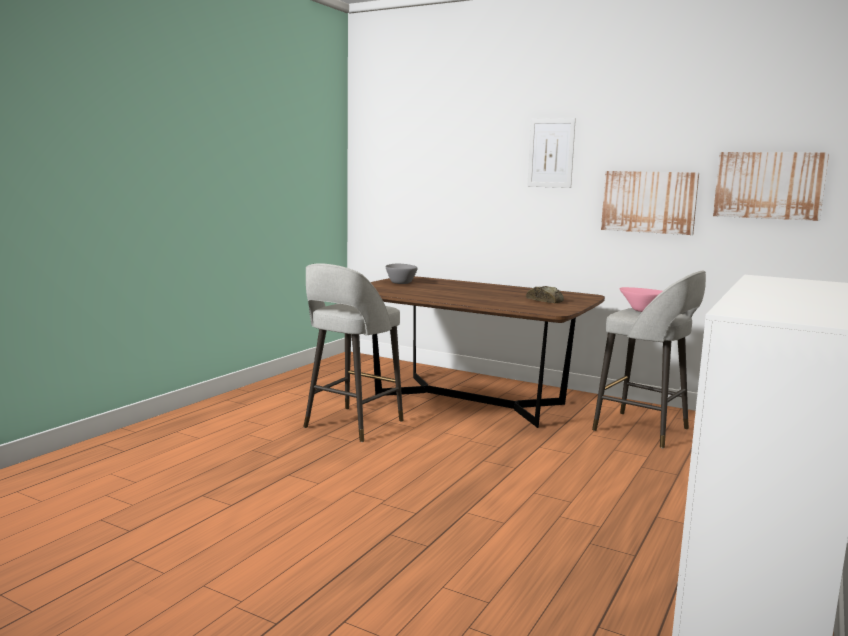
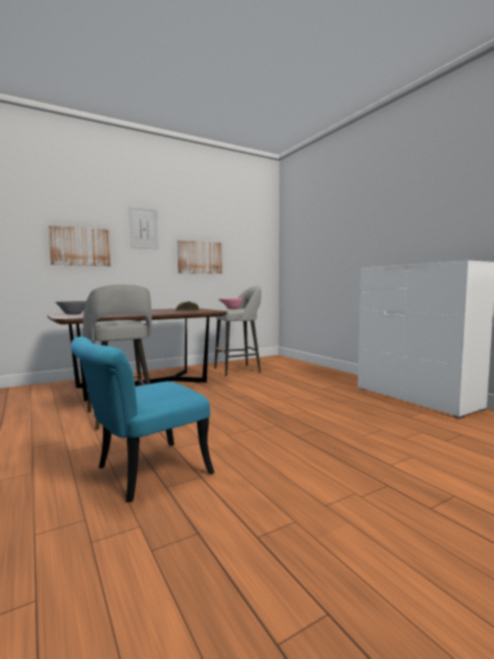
camera: 60 degrees left, 5 degrees down
picture [713,152,829,221] -> picture moved to [48,225,111,266]
none -> turquoise chair [71,337,215,502]

